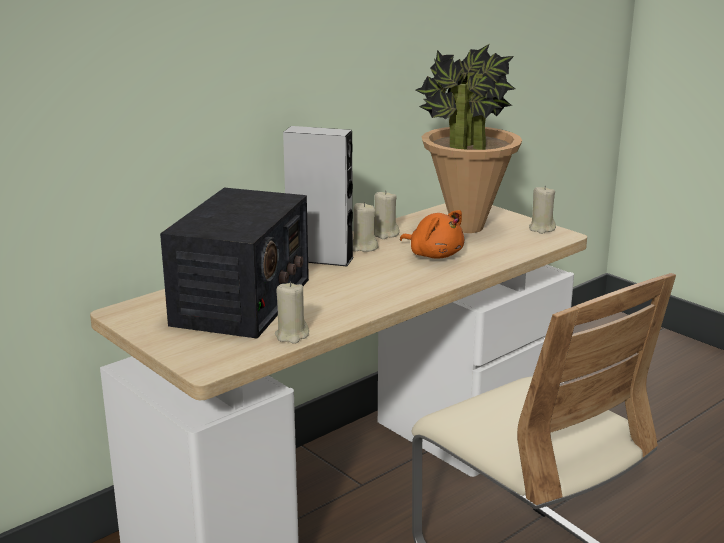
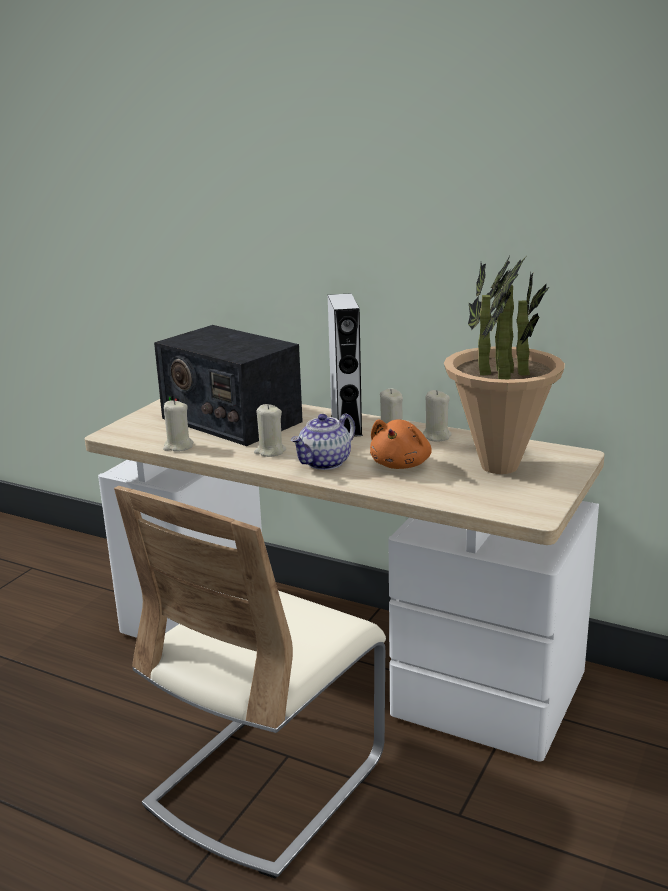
camera: 70 degrees right, 0 degrees up
radio [160,188,309,339] -> radio turned 45 degrees clockwise [154,325,303,446]
beige candle [529,186,556,234] -> beige candle moved to [254,404,286,457]
none -> teapot [290,414,355,470]

